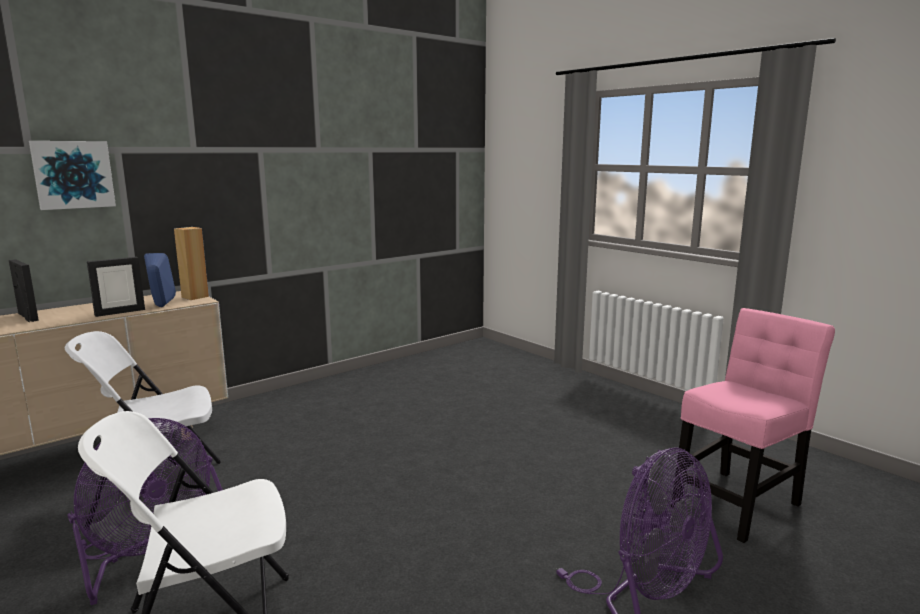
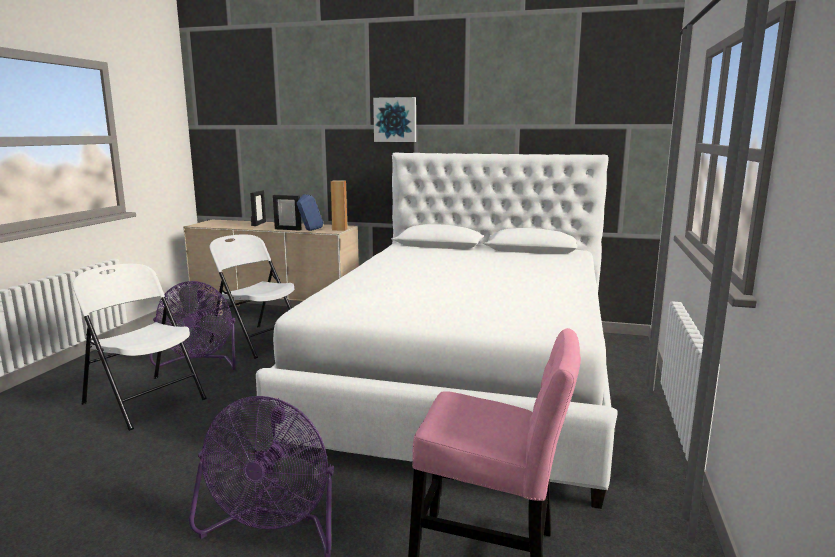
camera: 55 degrees right, 0 degrees up
picture [29,141,116,210] -> picture moved to [373,97,416,142]
none -> white bed [256,153,618,509]

